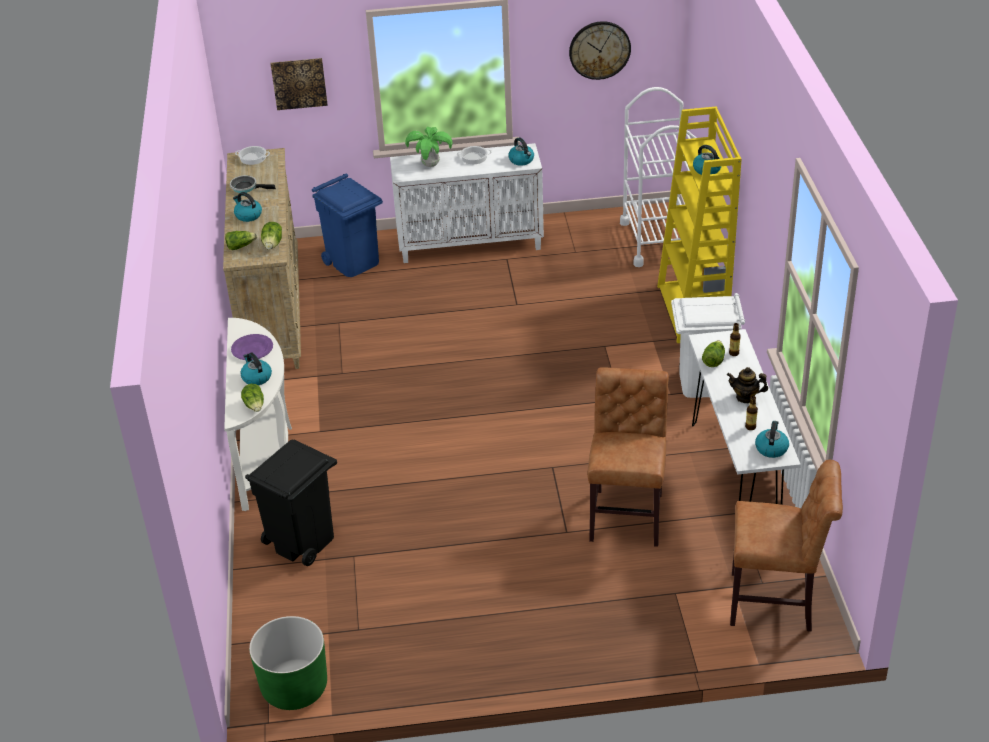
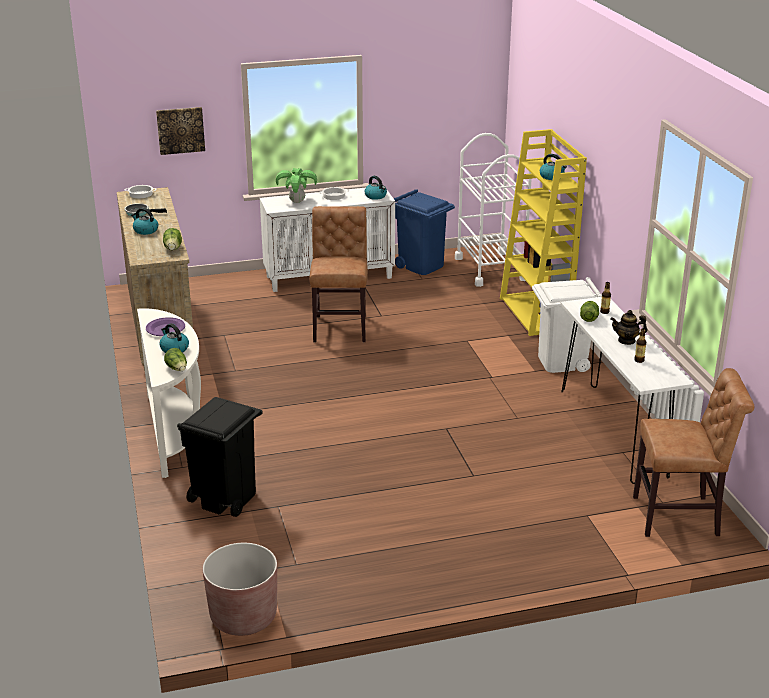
camera: 10 degrees left, 10 degrees down
lettuce [225,231,257,250] -> none
green planter [249,616,327,710] -> brown planter [203,543,277,636]
blue trash can [312,174,383,277] -> blue trash can moved to [394,189,455,275]
wall clock [569,21,631,80] -> none
brown chair [587,367,669,547] -> brown chair moved to [309,206,368,342]
kettle [755,421,789,458] -> none

